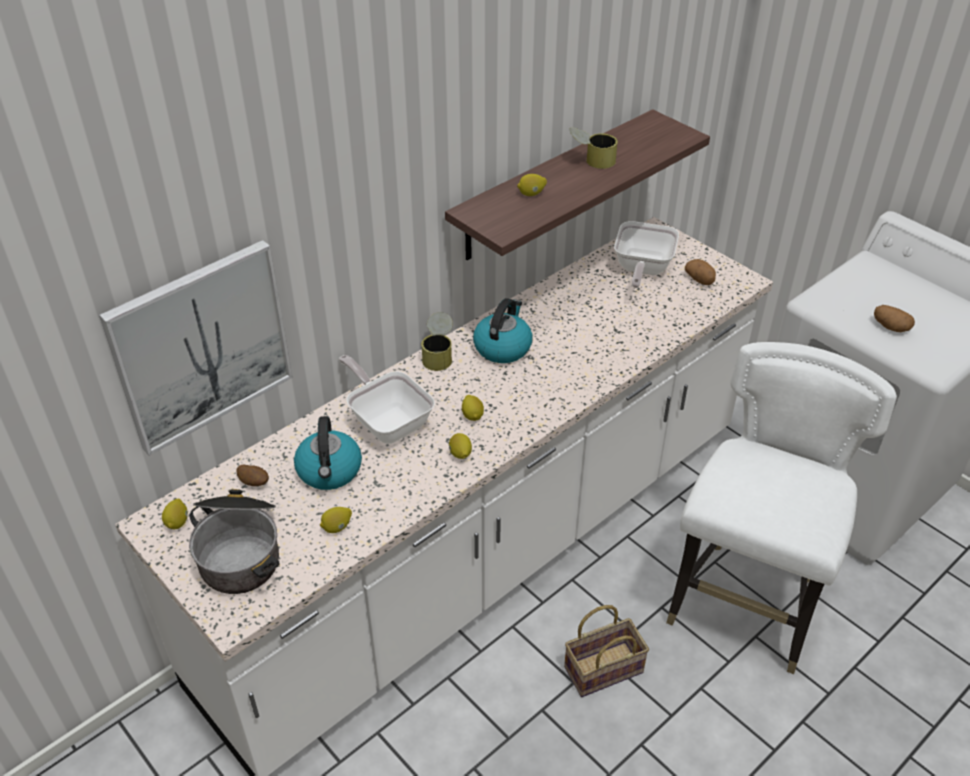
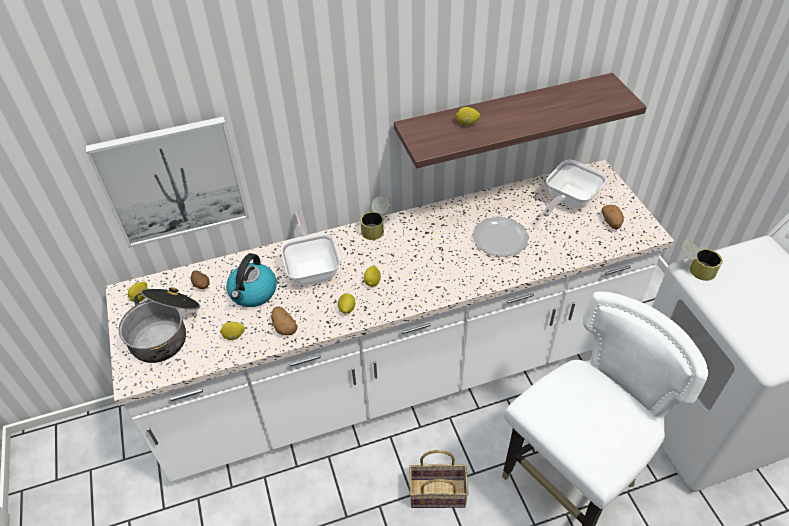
camera: 25 degrees right, 5 degrees up
kettle [473,298,532,363] -> none
can [570,127,618,169] -> can moved to [681,240,723,281]
potato [874,305,915,332] -> potato moved to [271,307,297,335]
none -> plate [472,216,529,257]

